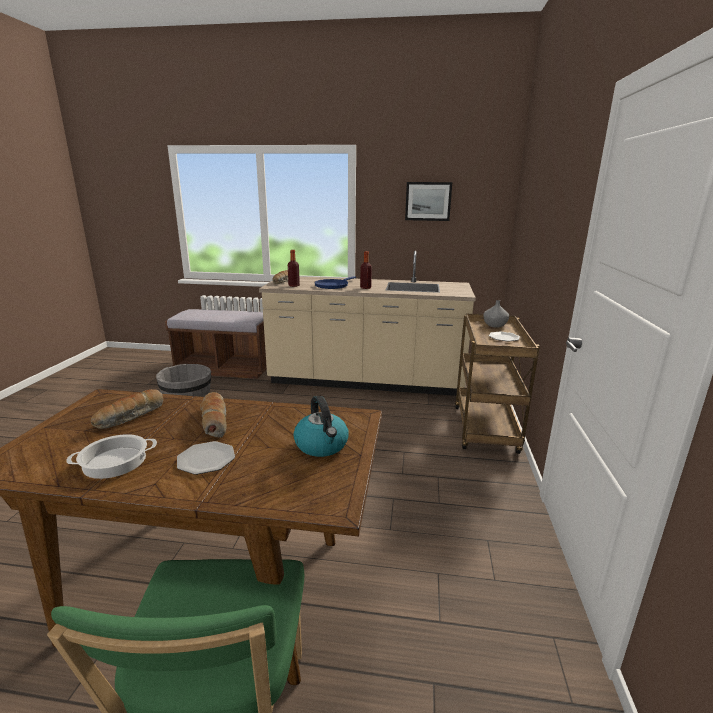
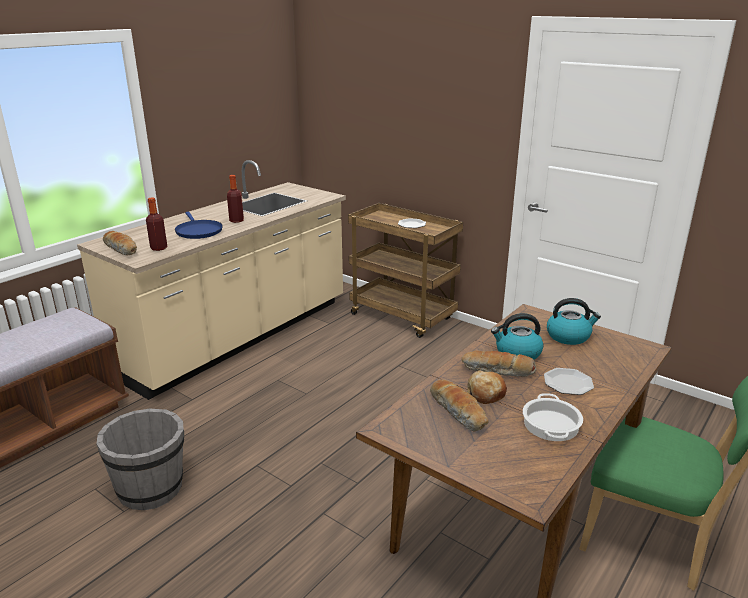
camera: 60 degrees left, 5 degrees up
picture [405,182,452,221] -> none
grey vase [483,300,509,328] -> none
none -> bread [467,370,507,404]
none -> kettle [491,313,544,360]

